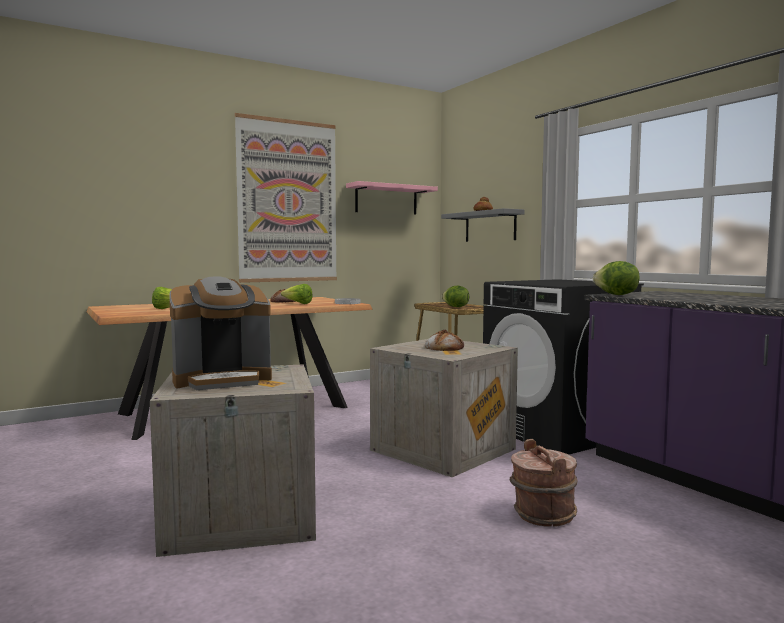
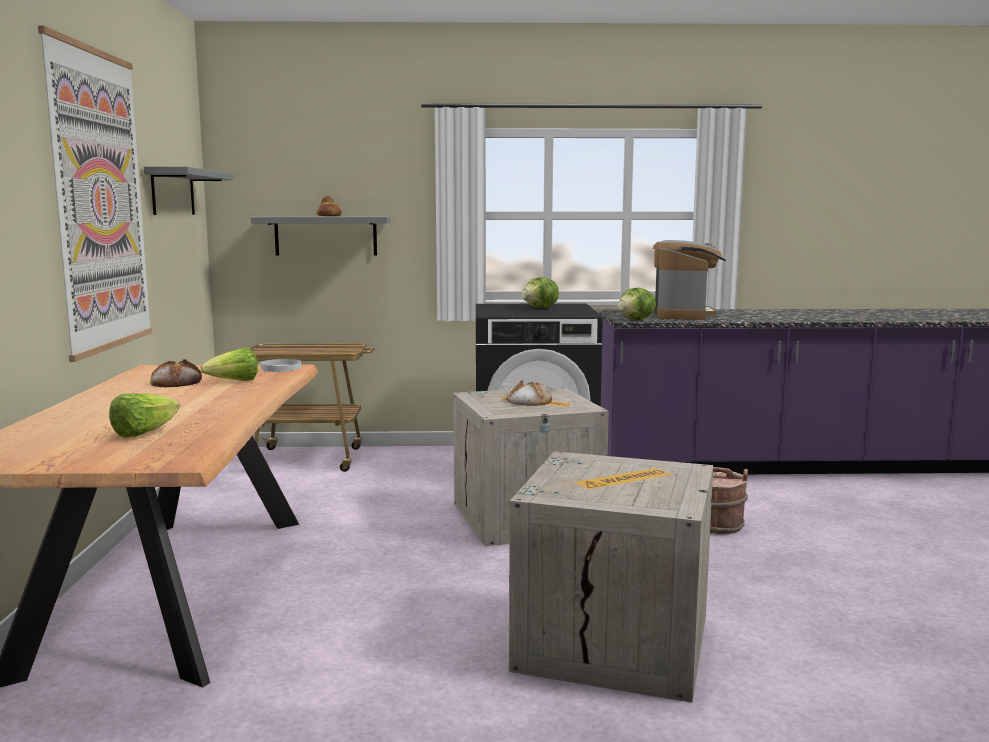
camera: 60 degrees left, 5 degrees up
coffee machine [169,277,272,390] -> coffee machine moved to [652,240,726,320]
pink shelf [346,181,438,215] -> grey shelf [144,166,233,215]
lettuce [442,286,469,307] -> lettuce moved to [521,277,559,308]

